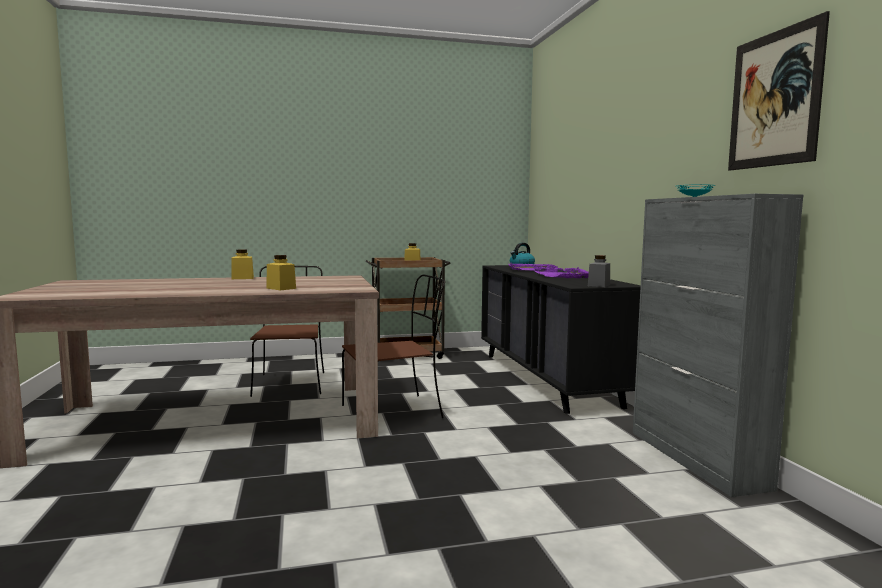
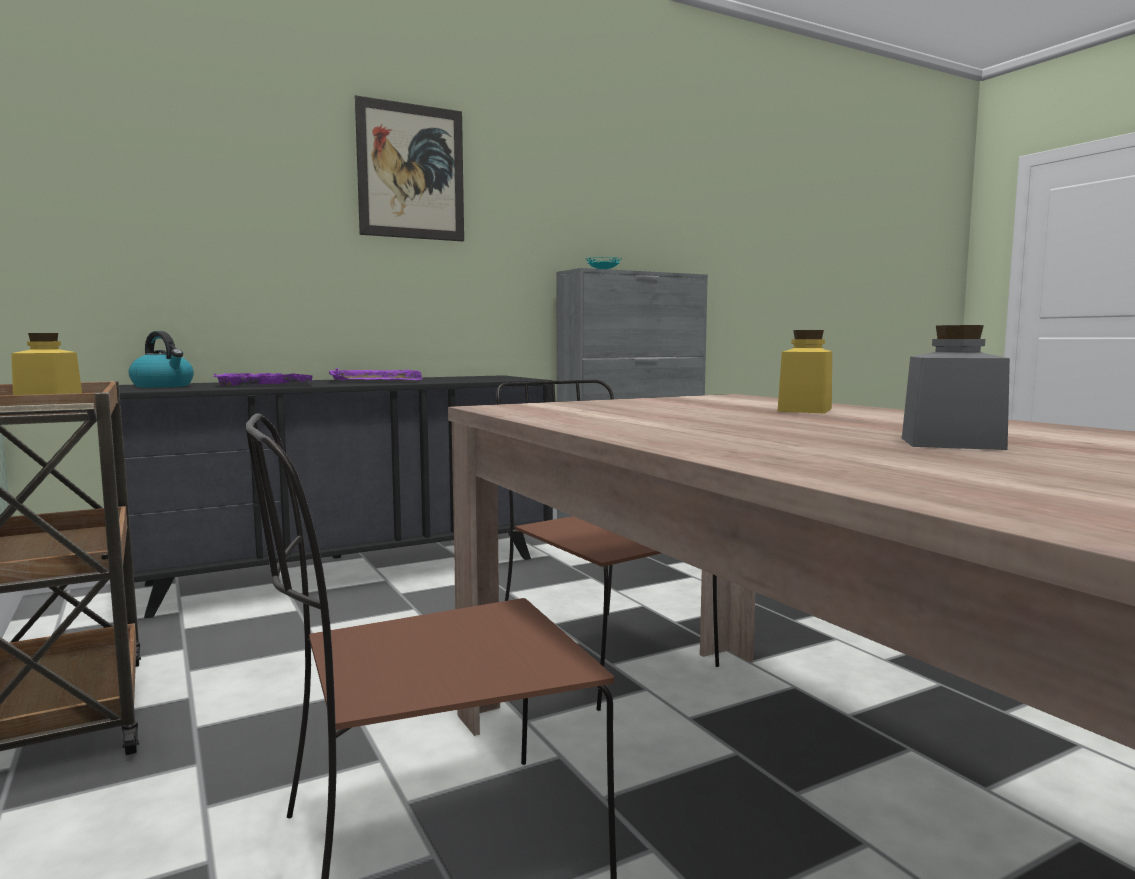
camera: 105 degrees left, 0 degrees up
yellow jar [231,249,254,279] -> none
grey jar [588,255,610,287] -> grey jar moved to [902,325,1010,450]
picture [728,11,830,171] -> picture moved to [355,95,464,241]

